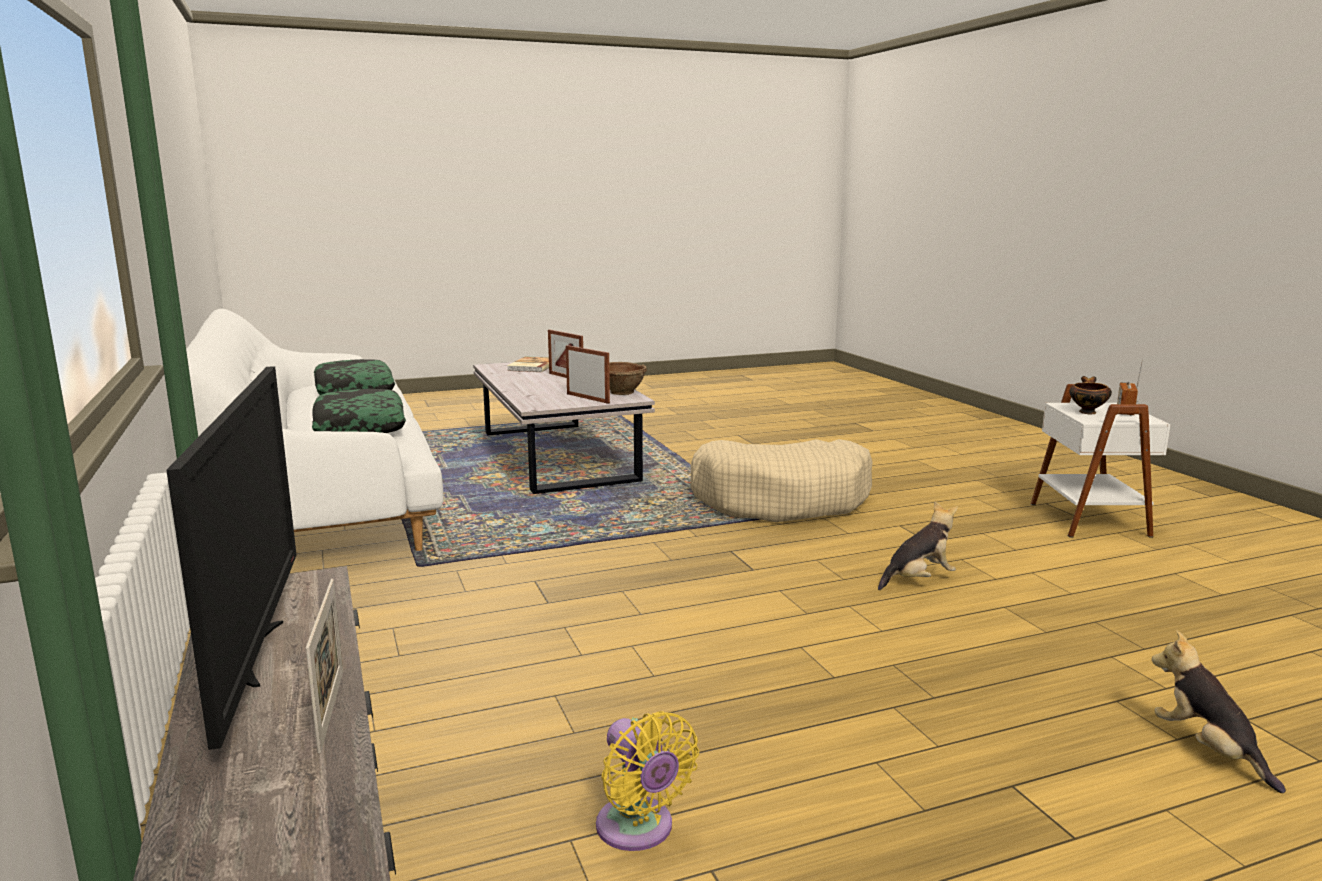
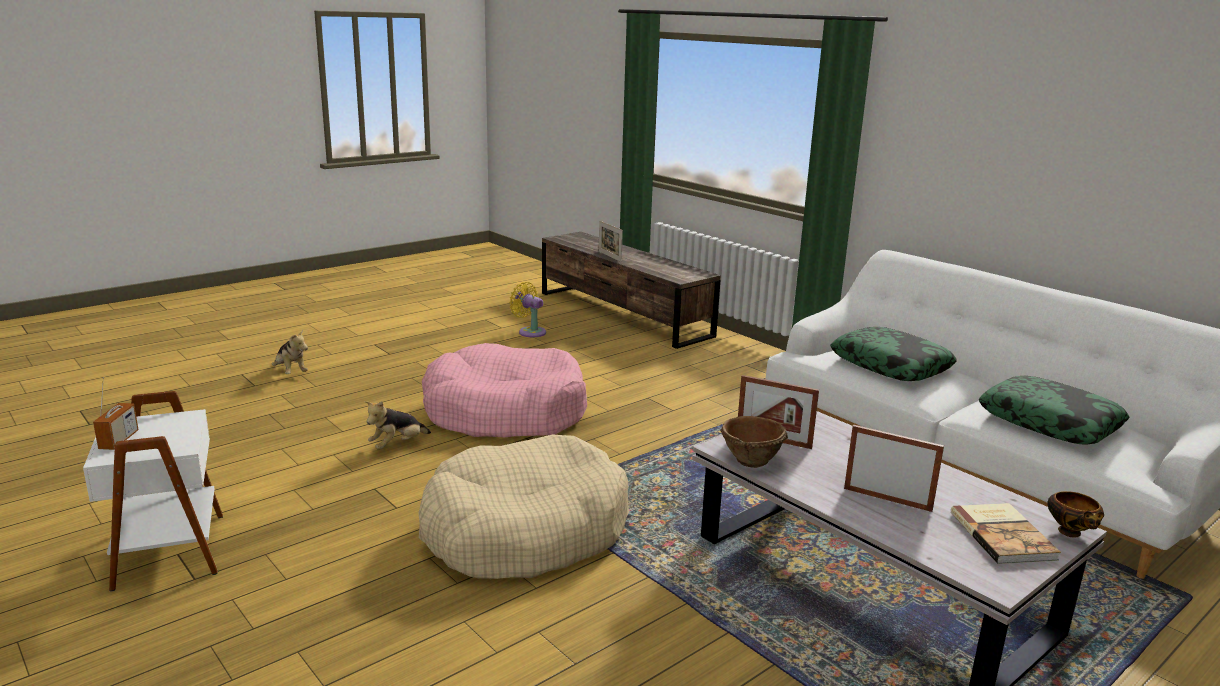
camera: 160 degrees right, 5 degrees up
television [166,366,296,750] -> none
bowl [1070,376,1112,414] -> bowl moved to [1048,491,1104,537]
none -> pink dog bed [422,343,587,437]

